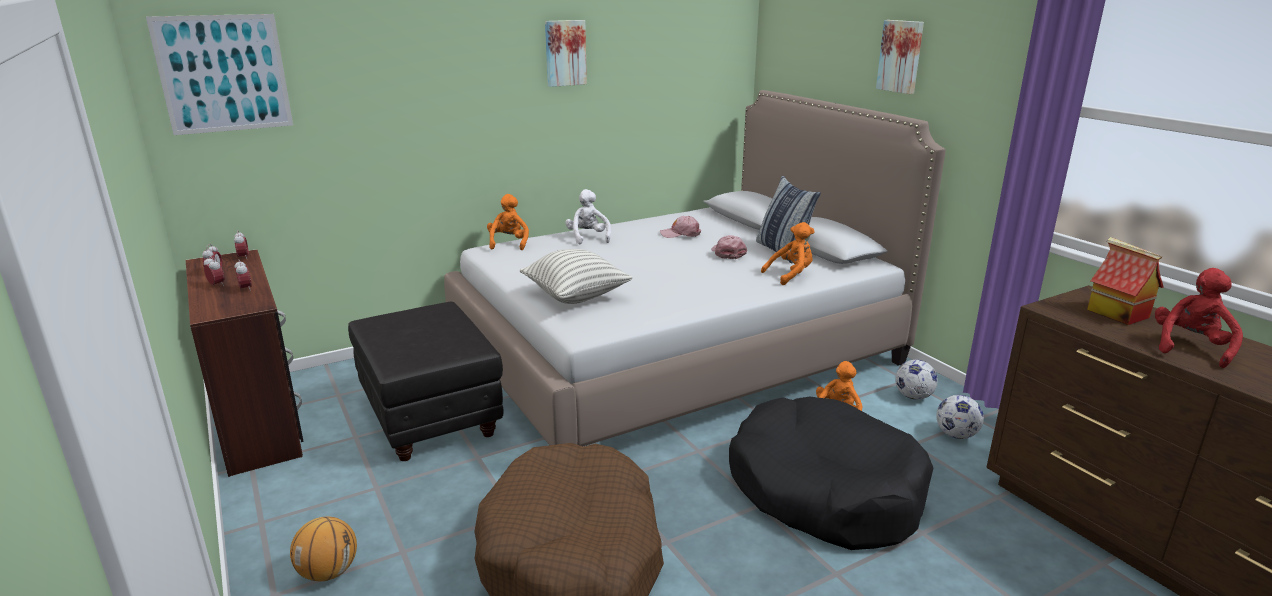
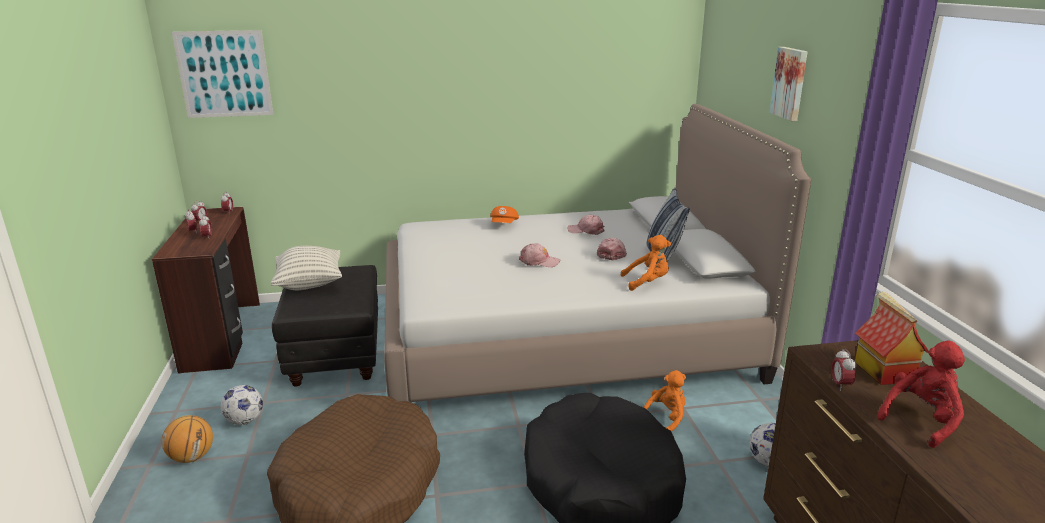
camera: 20 degrees right, 0 degrees up
orange plush toy [487,194,529,250] -> none
pillow [520,249,633,304] -> pillow moved to [271,246,342,290]
picture [545,20,587,87] -> none
white plush toy [565,189,611,244] -> orange cap [490,206,519,223]
football [895,360,938,400] -> football moved to [221,385,263,425]
none -> pink cap [519,243,560,267]
none -> alarm clock [831,349,856,391]

